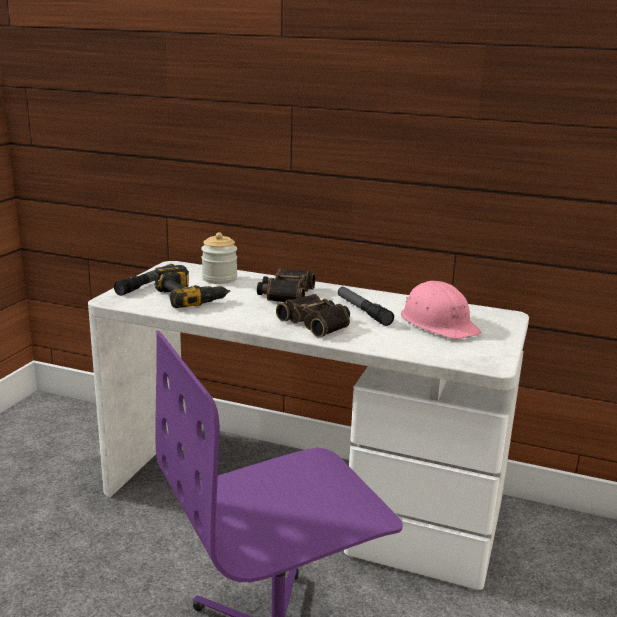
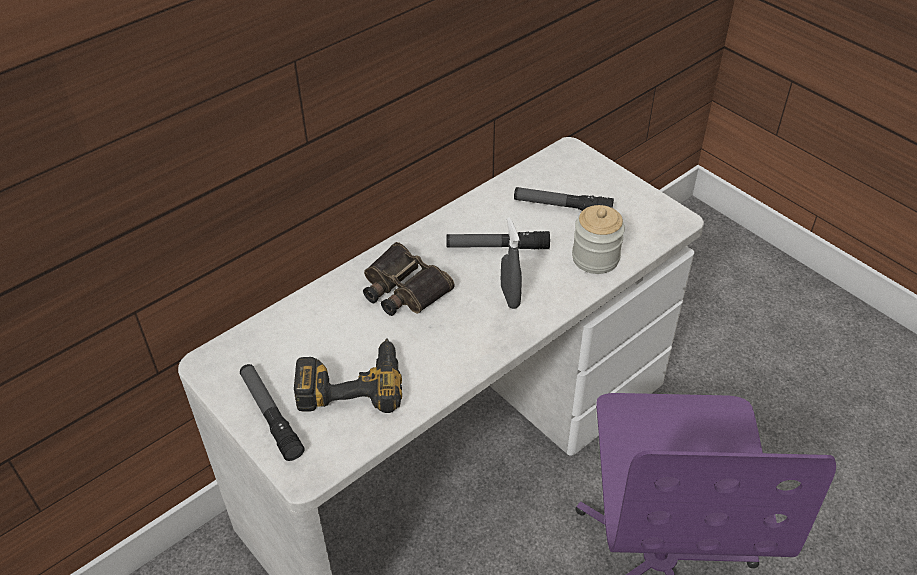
camera: 60 degrees left, 25 degrees up
jar [201,232,237,284] -> jar moved to [572,205,625,274]
binoculars [276,294,350,337] -> grey spray bottle [501,217,522,309]
pink hard hat [401,281,481,339] -> flashlight [514,187,614,211]

